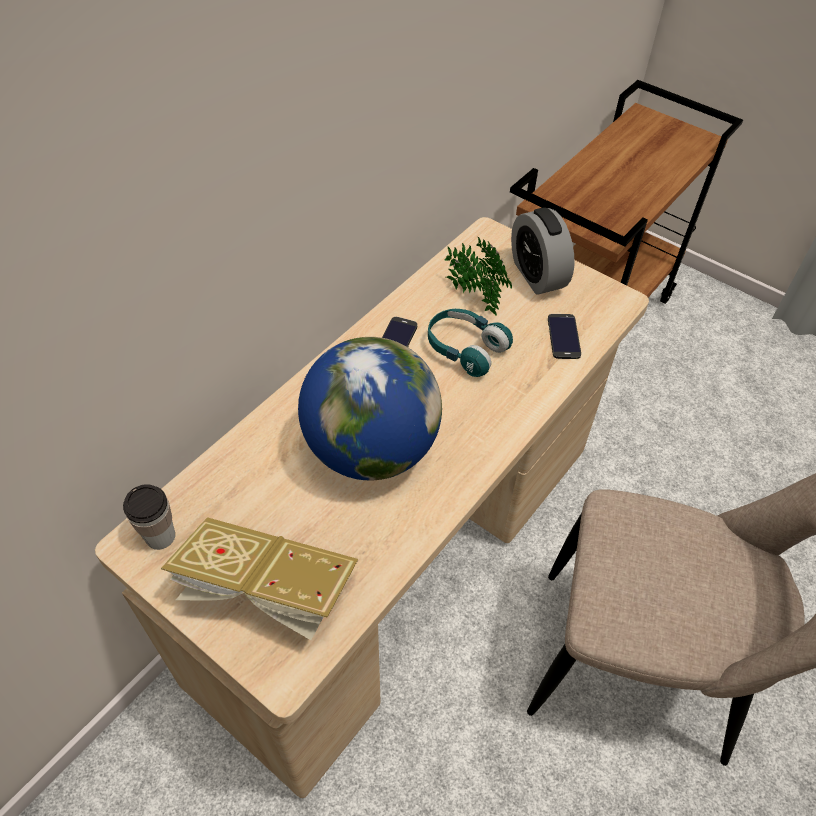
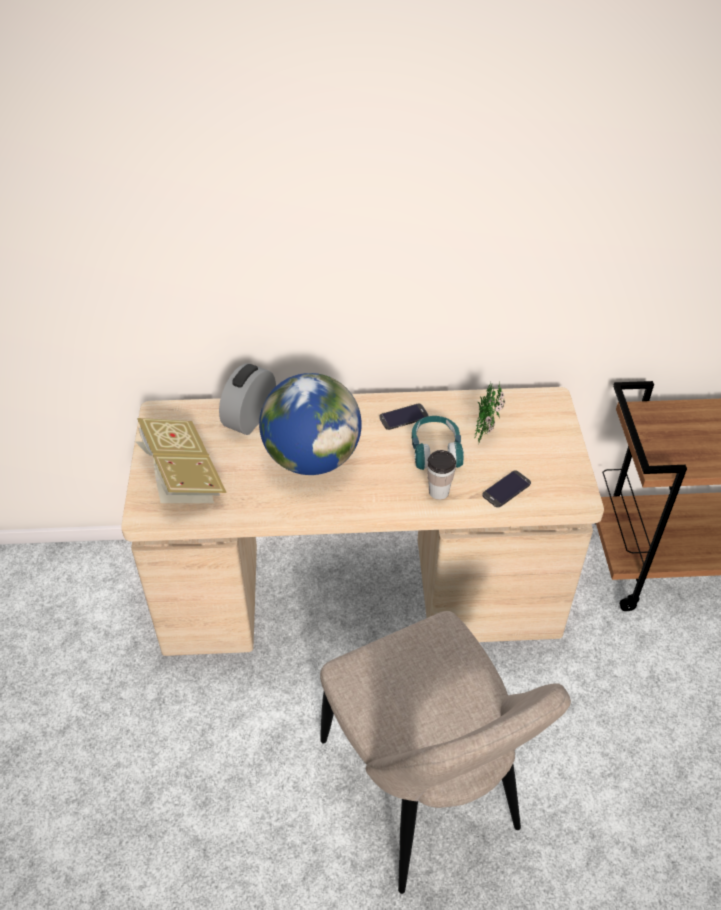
camera: 50 degrees right, 5 degrees down
cup [123,484,175,550] -> cup moved to [427,450,456,500]
alarm clock [511,207,574,295] -> alarm clock moved to [219,363,276,435]

